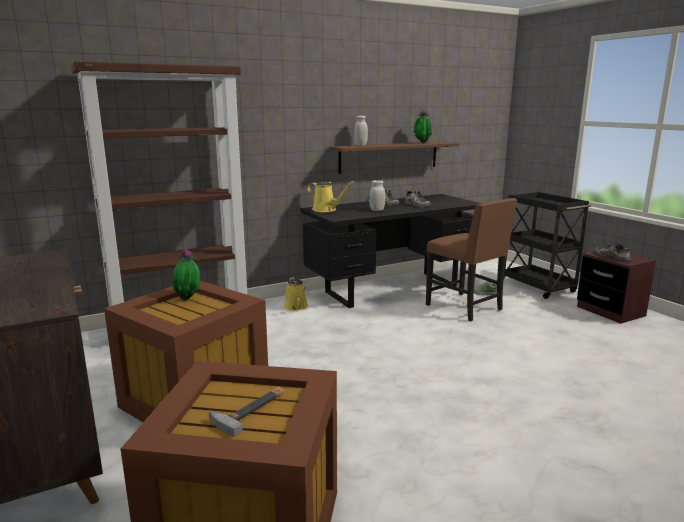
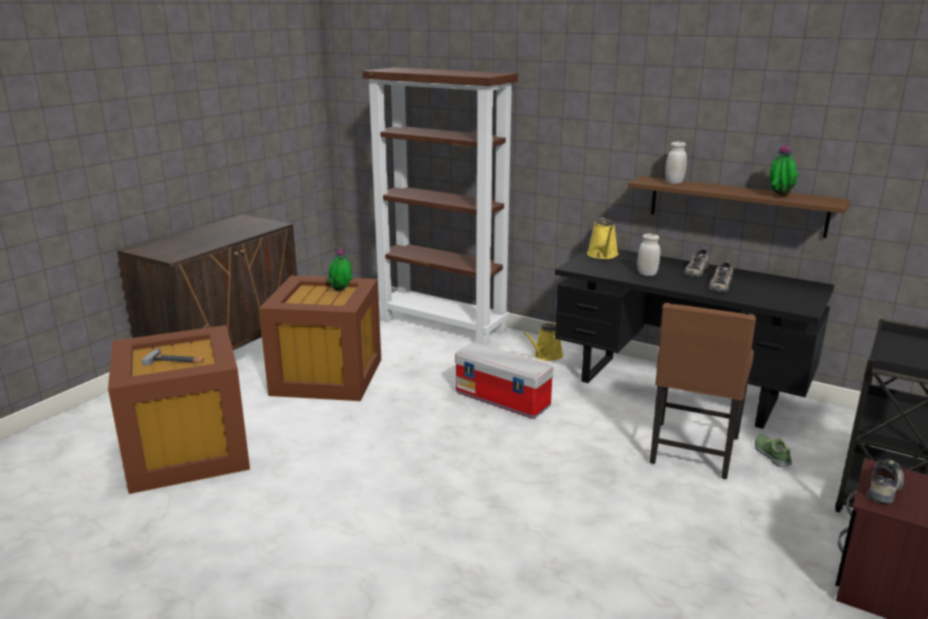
camera: 60 degrees right, 5 degrees up
none -> storage box [455,342,553,419]

